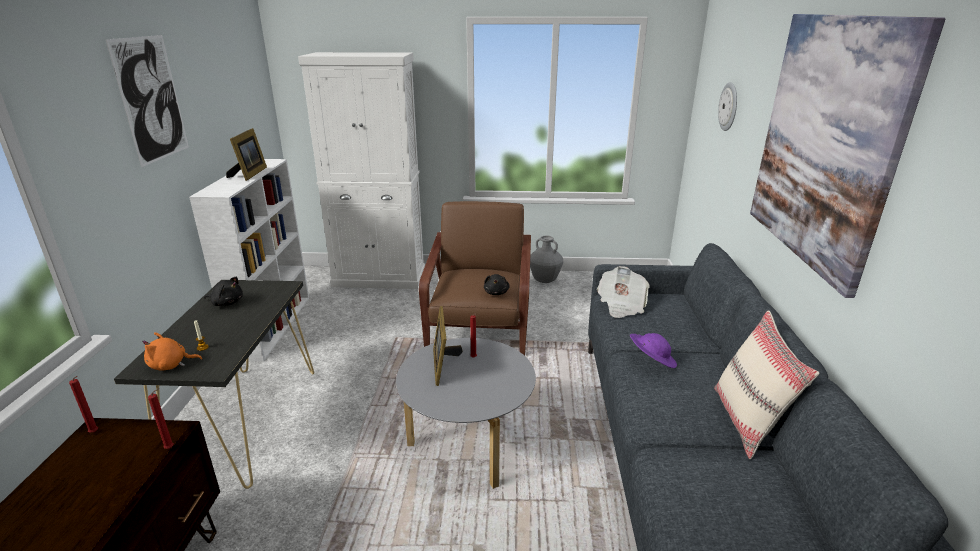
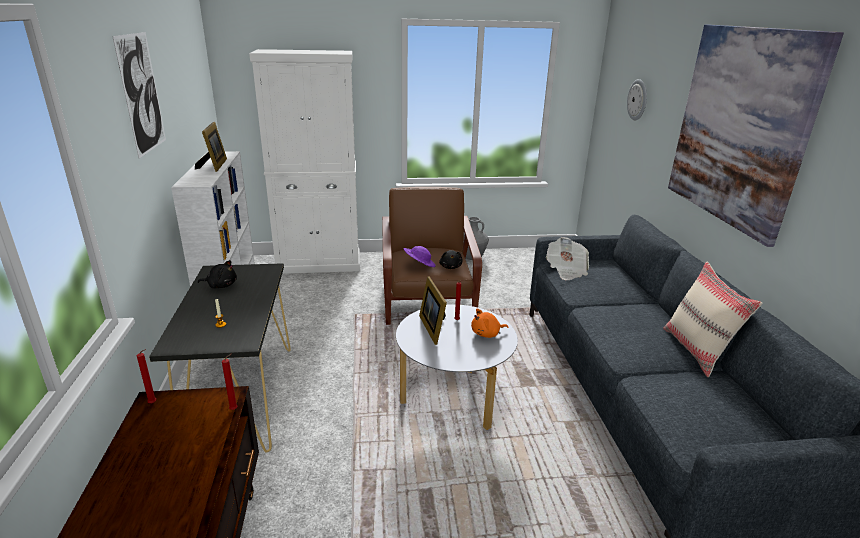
camera: 10 degrees left, 0 degrees up
orange plush toy [142,332,202,371] -> orange plush toy moved to [471,309,509,338]
purple hat [630,333,677,368] -> purple hat moved to [404,246,436,267]

